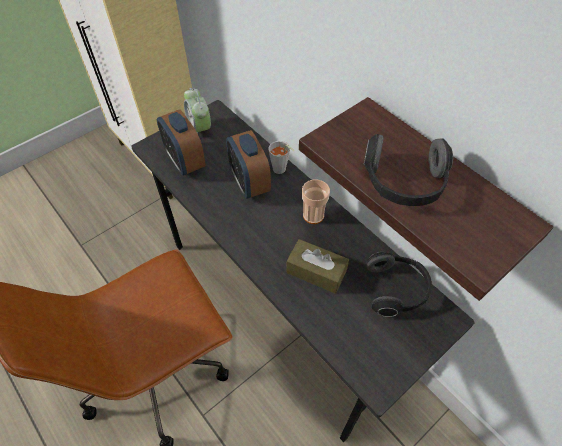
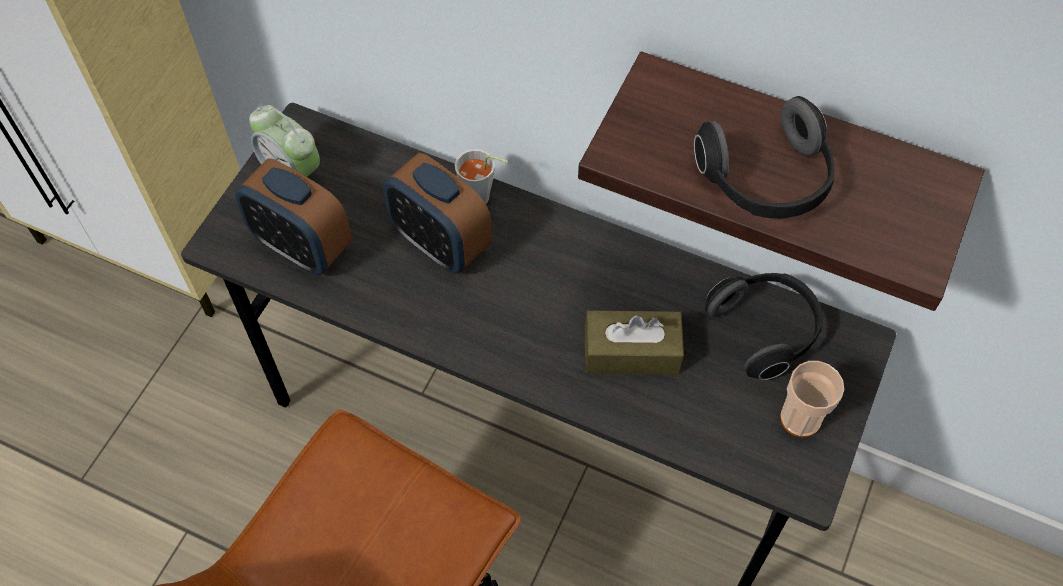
camera: 25 degrees left, 5 degrees up
cup [302,179,330,224] -> cup moved to [780,361,845,437]

